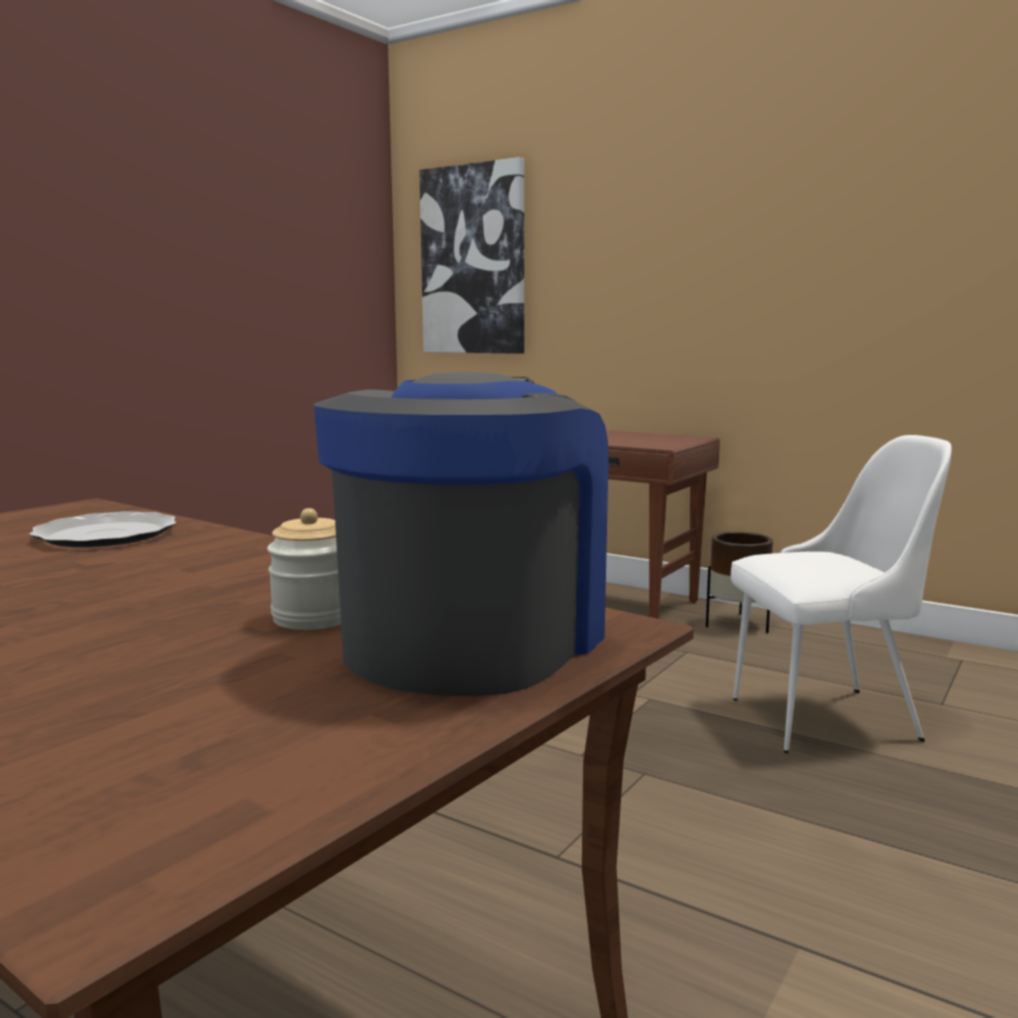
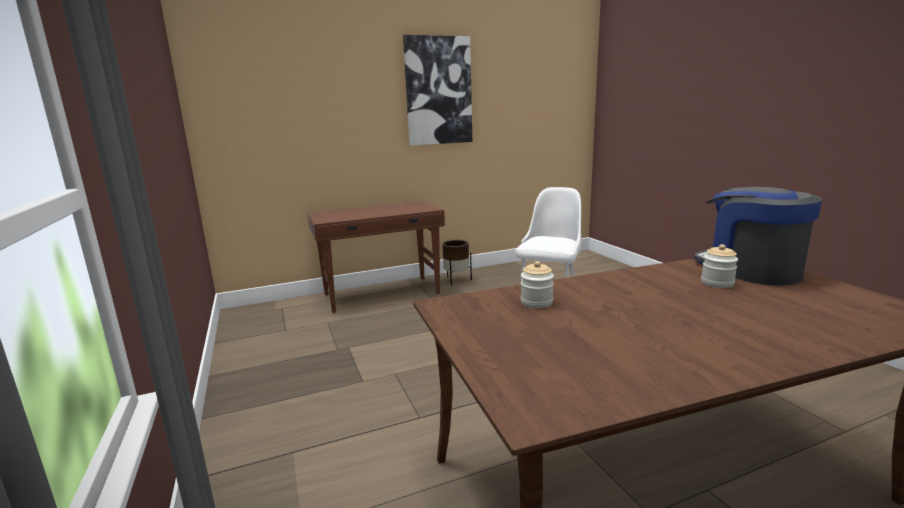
camera: 55 degrees left, 5 degrees up
plate [29,511,176,547] -> jar [521,261,554,308]
picture [419,157,524,354] -> picture moved to [403,35,472,146]

